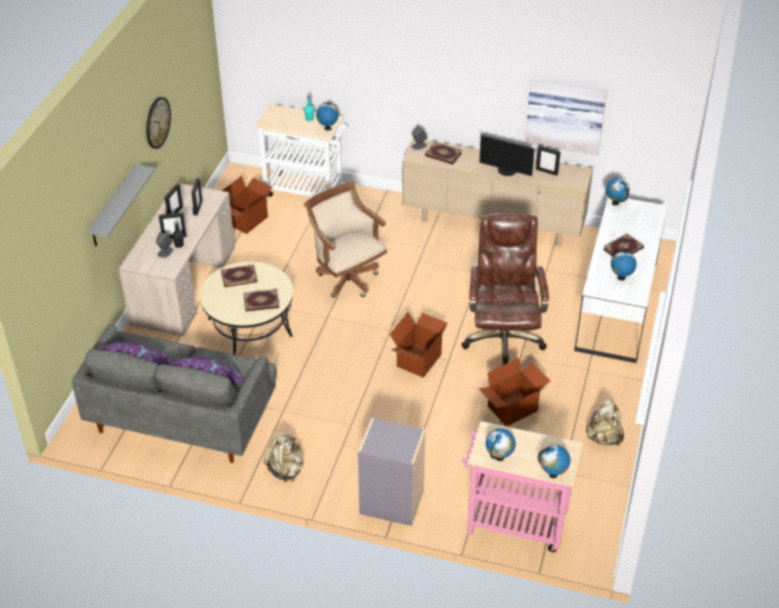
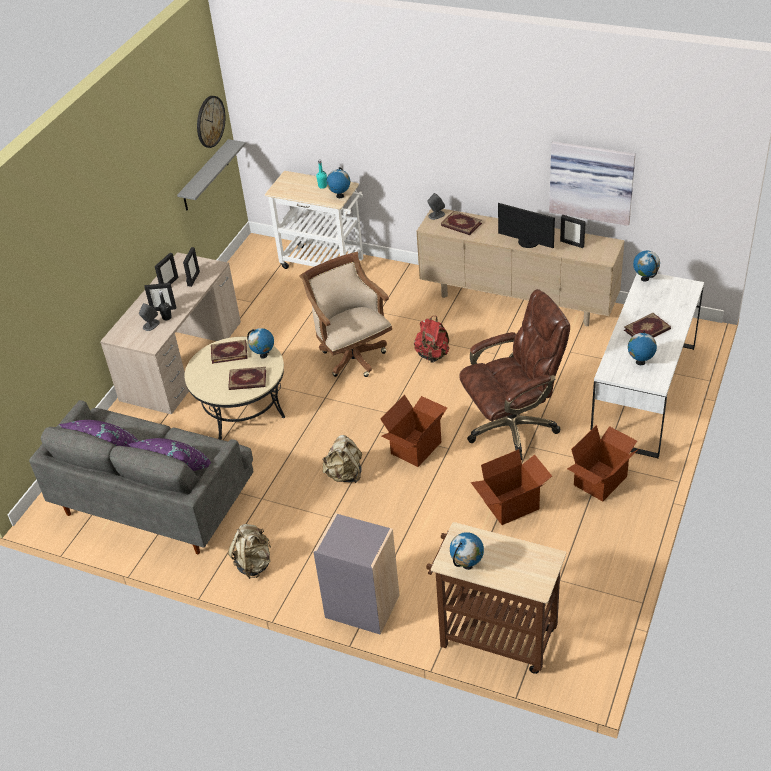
camera: 10 degrees right, 0 degrees up
grey shelf [87,164,155,246] -> grey shelf moved to [177,139,246,211]
wall clock [146,97,171,149] -> wall clock moved to [197,96,225,148]
cardboard box [222,176,272,234] -> cardboard box moved to [567,425,638,502]
brown office chair [462,213,549,365] -> brown office chair turned 60 degrees clockwise [460,289,570,460]
pink cart [462,421,583,552] -> brown cart [426,522,566,674]
globe [538,445,570,478] -> globe moved to [247,328,274,359]
beige backpack [586,400,624,446] -> beige backpack moved to [322,435,362,483]
none -> red backpack [414,316,449,363]

